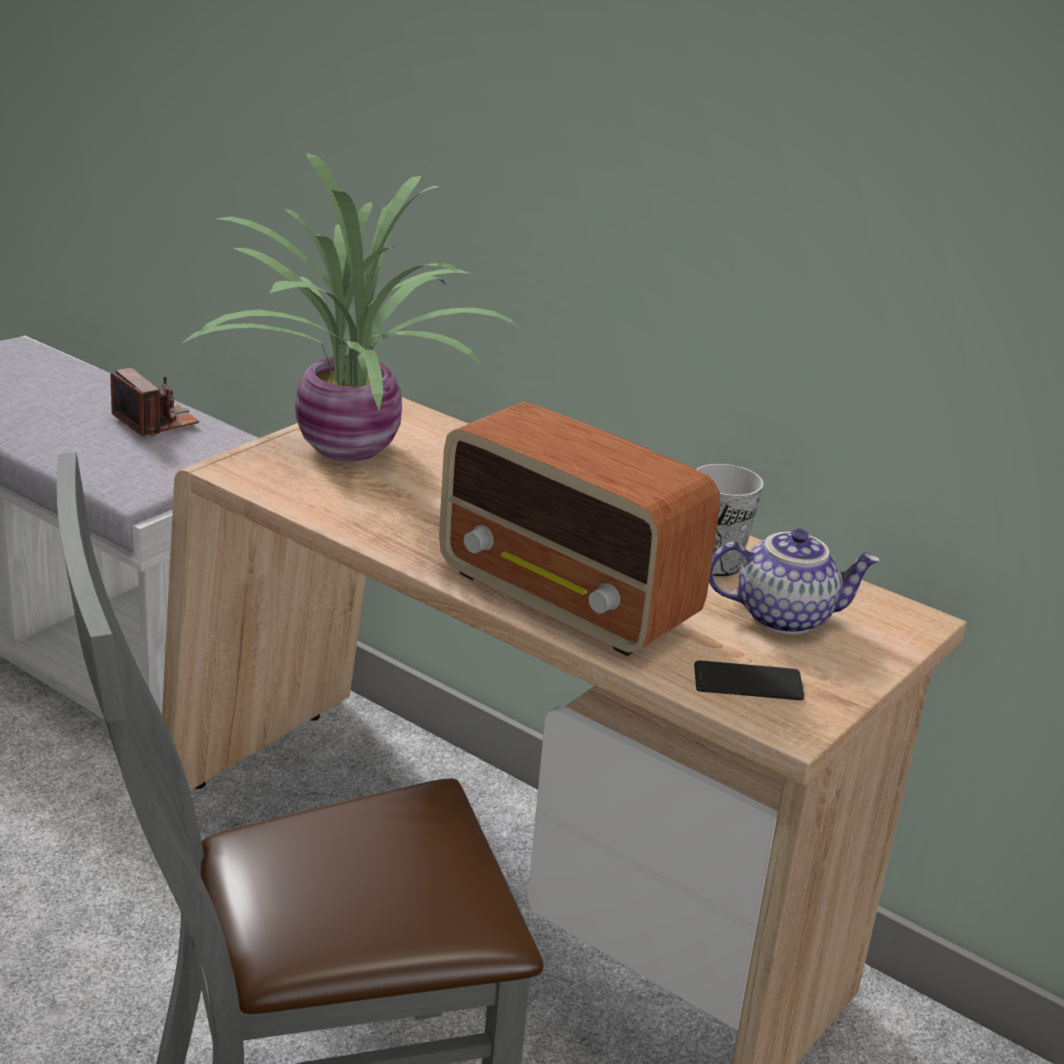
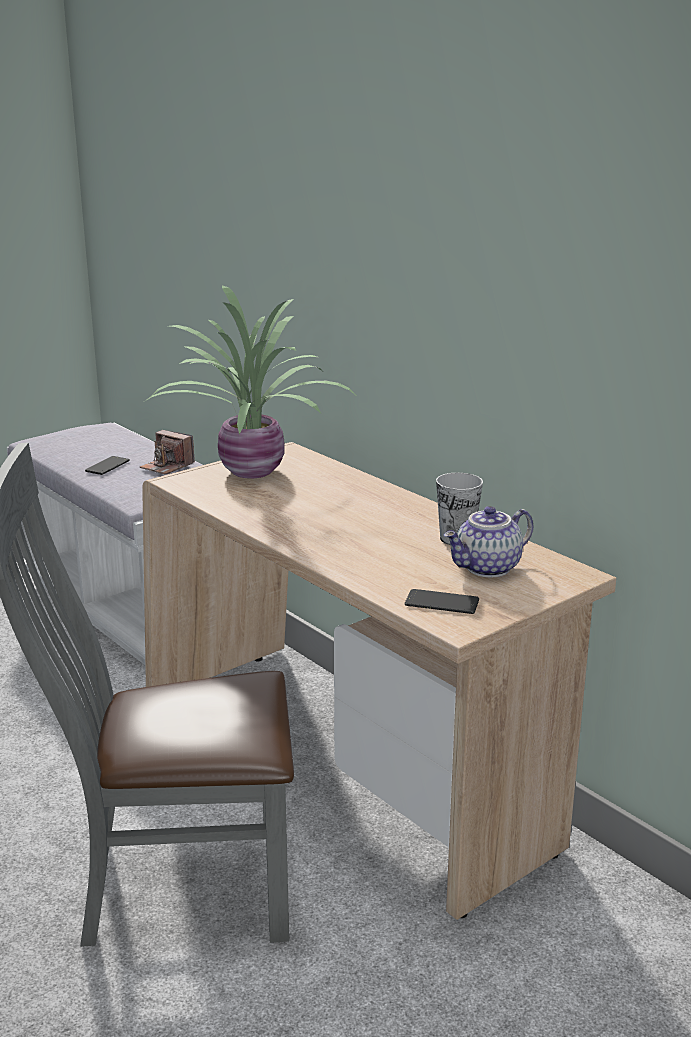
camera: 15 degrees right, 5 degrees down
camera [110,368,199,437] -> camera turned 150 degrees clockwise [140,430,195,475]
radio [439,402,720,656] -> none
teapot [709,529,881,635] -> teapot turned 135 degrees clockwise [444,506,533,577]
none -> phone [85,456,130,475]

